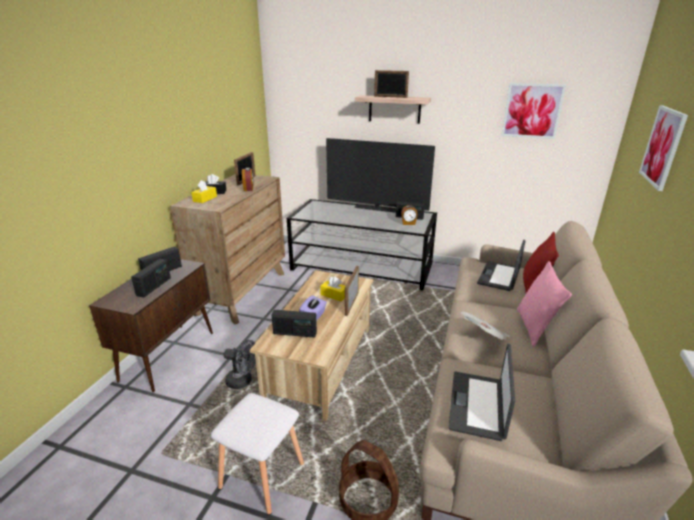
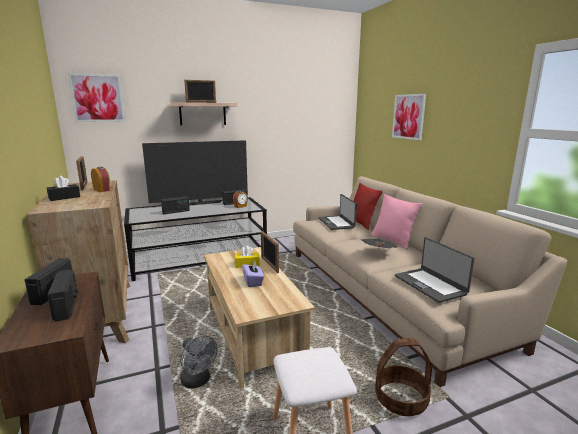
camera: 40 degrees left, 10 degrees down
yellow tissue box [191,180,217,203] -> none
grey fan [224,340,256,389] -> grey fan turned 75 degrees clockwise [180,335,218,389]
radio [271,310,317,338] -> radio moved to [161,196,190,214]
picture [501,83,566,139] -> picture moved to [68,73,125,122]

